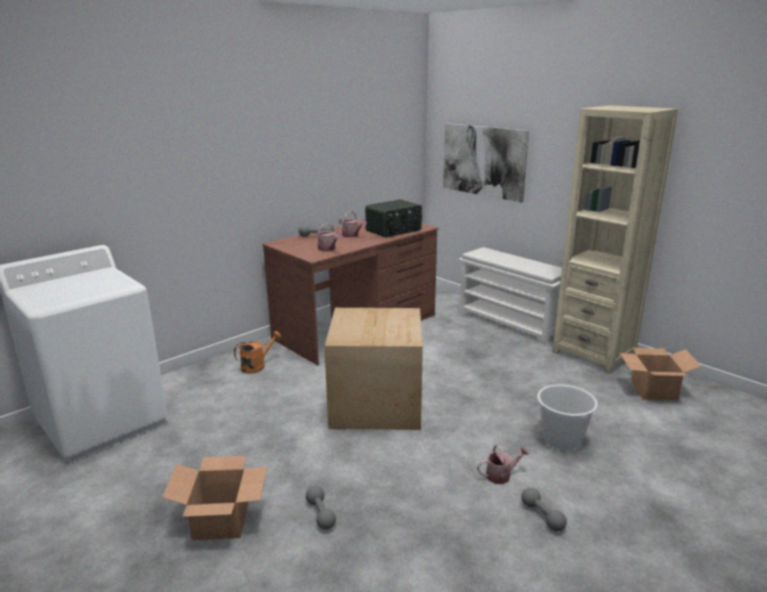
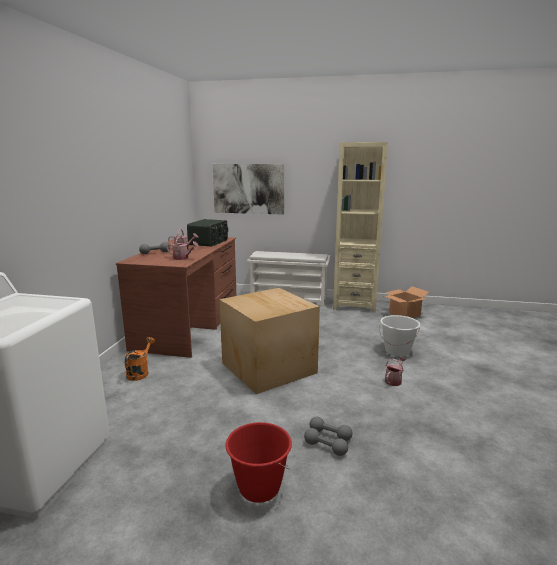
camera: 35 degrees left, 5 degrees down
cardboard box [162,456,267,540] -> red bucket [226,422,292,503]
grey dumbbell [522,488,567,531] -> grey dumbbell moved to [310,416,352,441]

